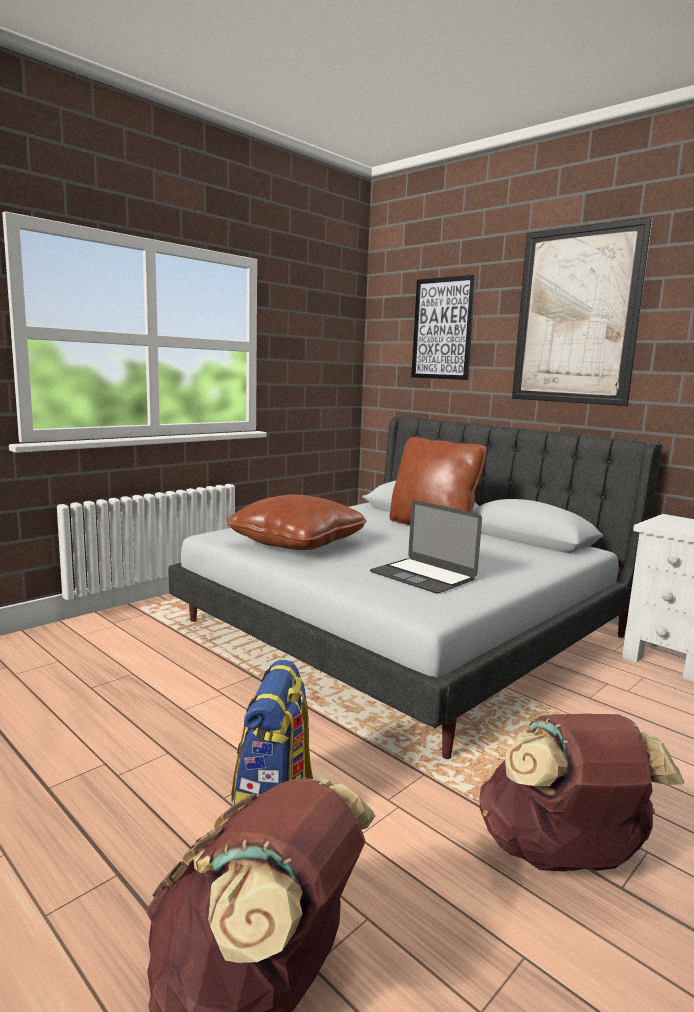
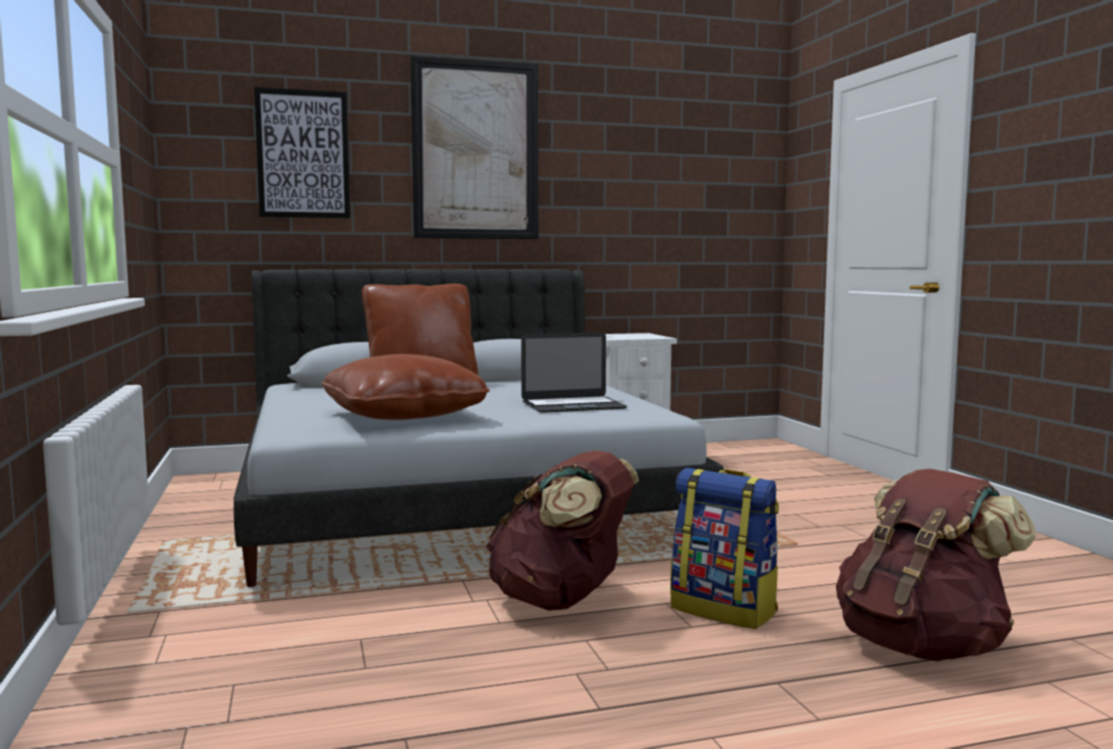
camera: 60 degrees left, 5 degrees down
brown backpack [479,713,684,871] -> brown backpack moved to [486,450,639,611]

